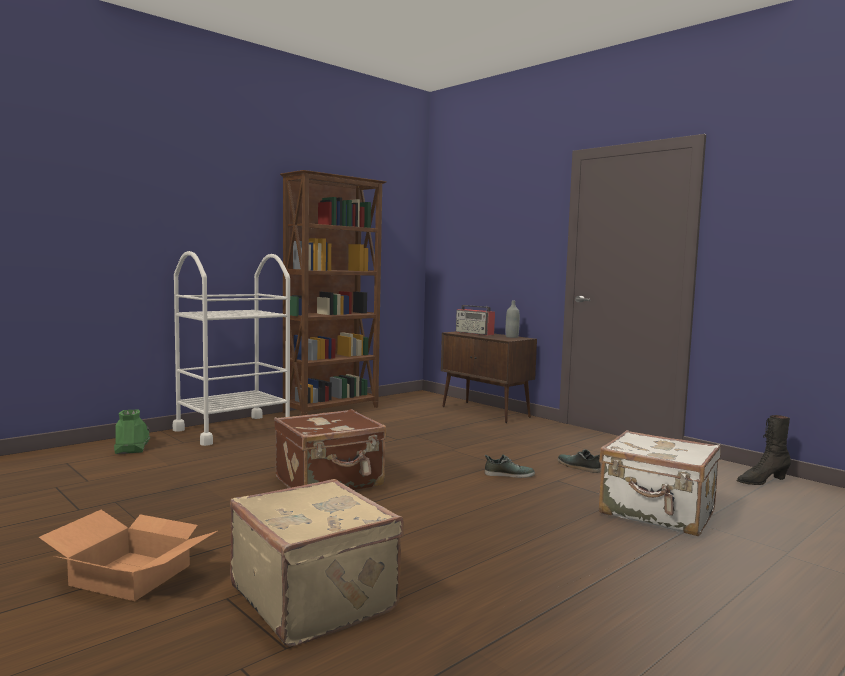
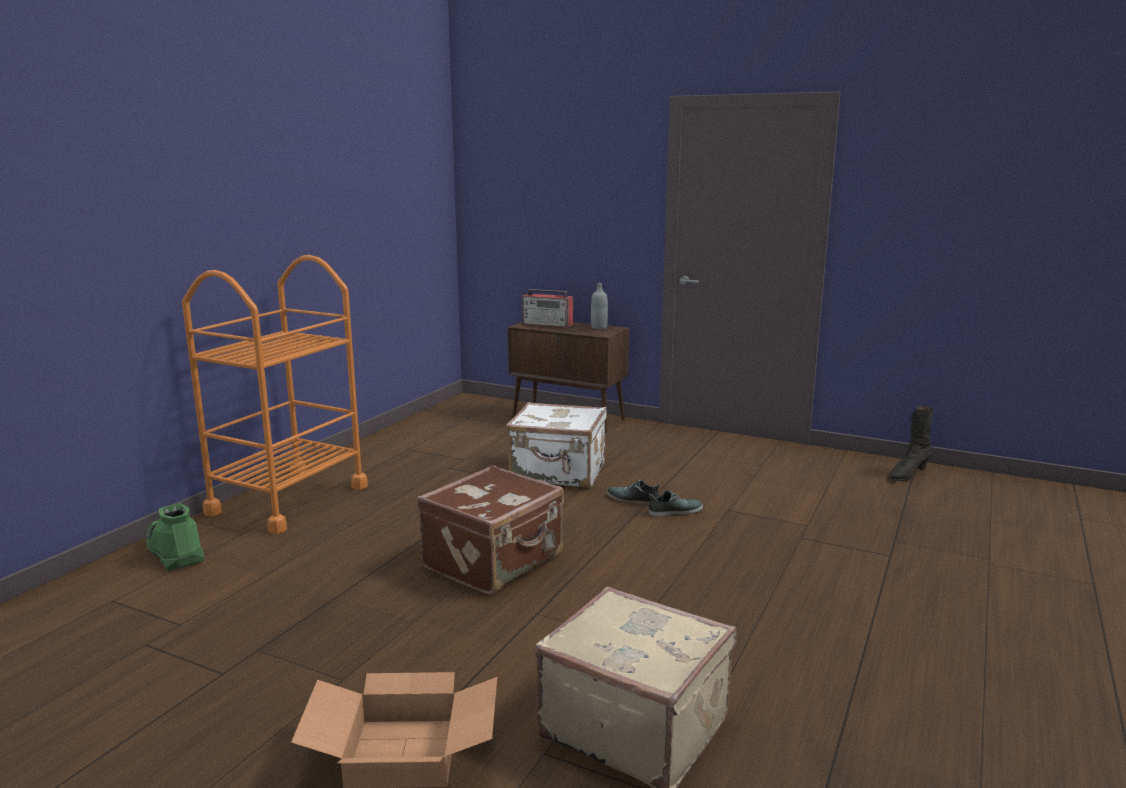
camera: 20 degrees left, 10 degrees up
white cart [173,251,290,446] -> orange cart [182,255,368,534]
brown bookcase [280,170,387,416] -> none
shoe [558,449,601,473] -> shoe moved to [607,480,660,506]
white suitcase [599,430,721,537] -> white suitcase moved to [506,402,607,488]

